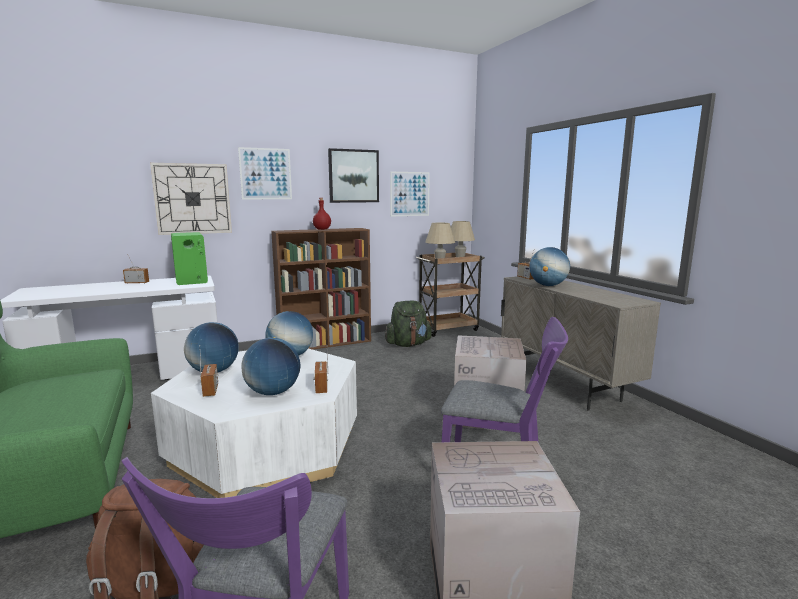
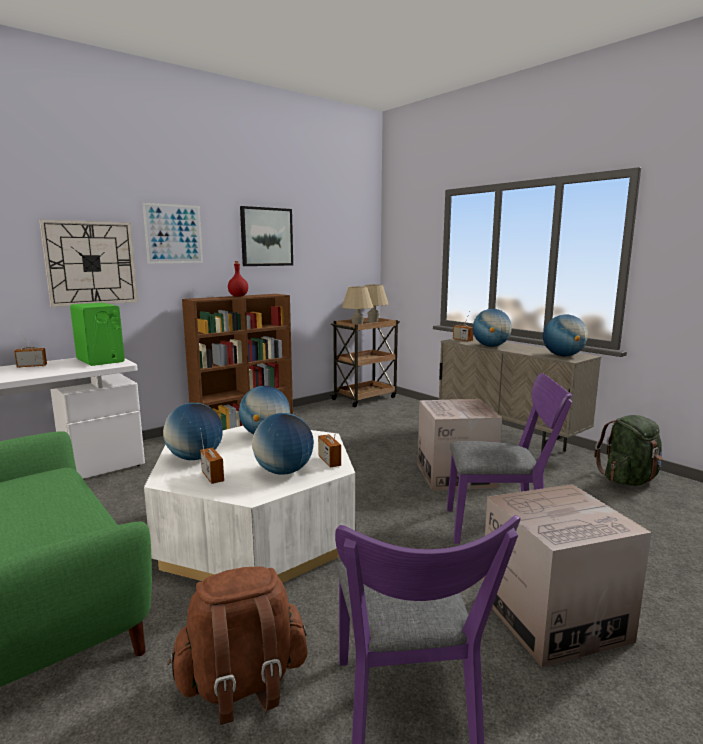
camera: 15 degrees left, 0 degrees up
green backpack [385,301,432,347] -> green backpack moved to [594,415,663,486]
picture [390,172,430,216] -> none
none -> globe [543,315,588,356]

